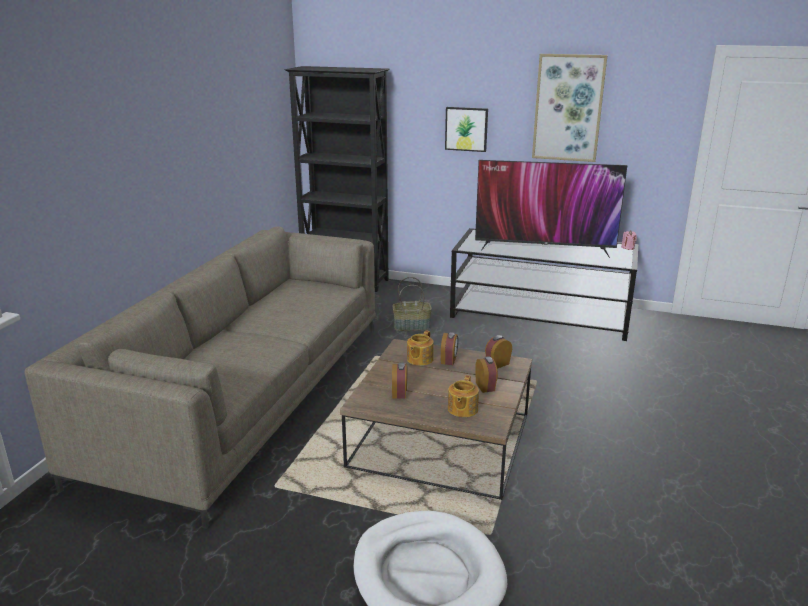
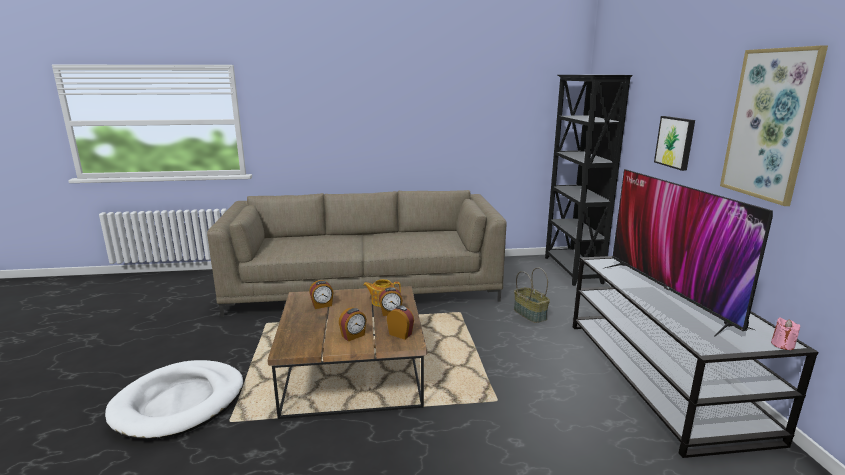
camera: 65 degrees right, 5 degrees down
teapot [448,375,479,417] -> none

